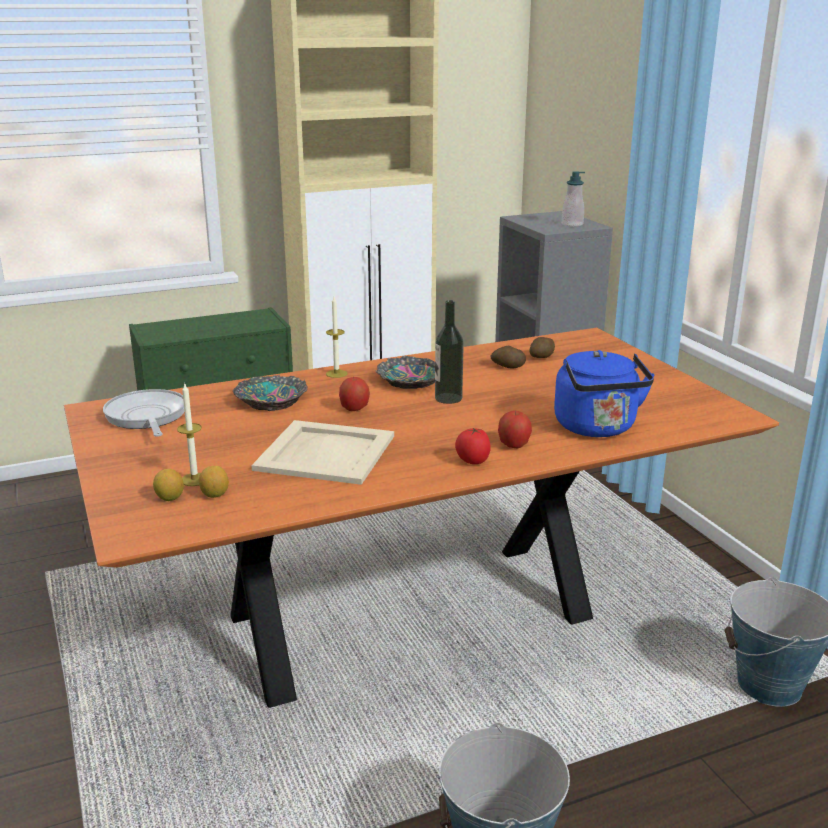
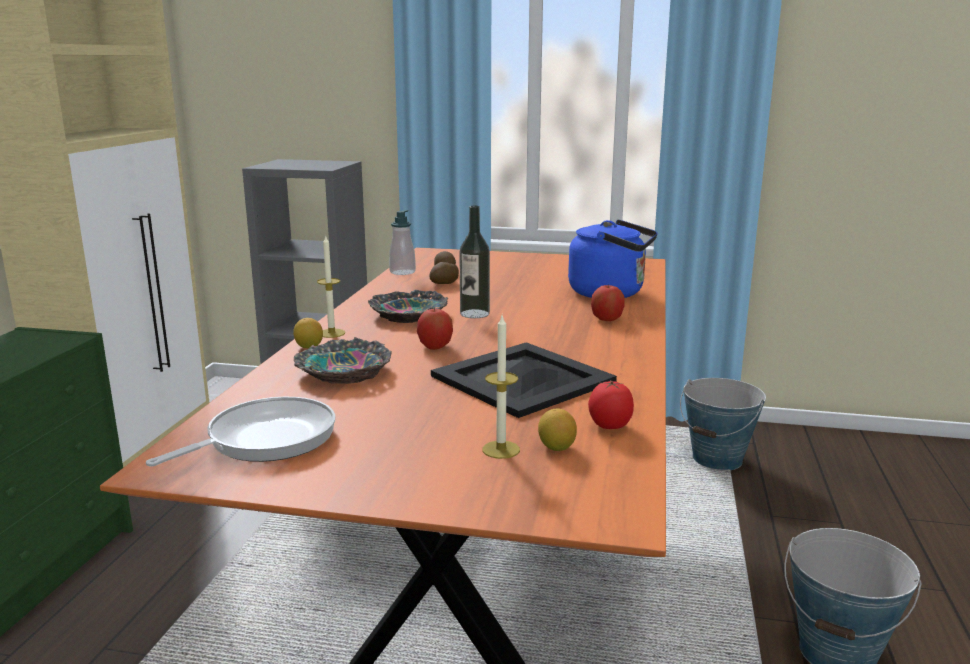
camera: 55 degrees left, 5 degrees down
frying pan [103,389,184,437] -> frying pan turned 120 degrees clockwise [146,397,335,467]
lemon [153,469,184,501] -> lemon moved to [293,318,323,348]
beige tray [252,420,394,485] -> black tray [431,342,617,418]
tomato [455,428,491,464] -> tomato moved to [588,380,634,429]
soap dispenser [561,171,585,227] -> soap dispenser moved to [389,210,416,275]

